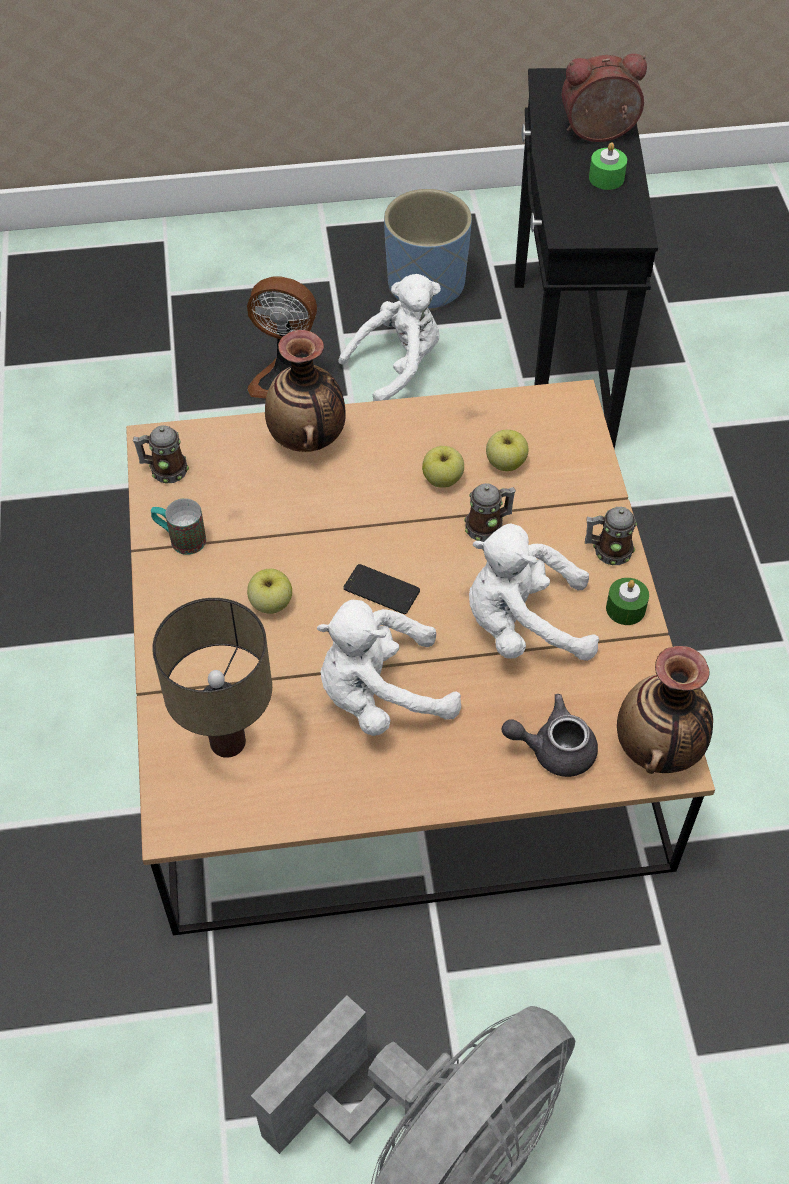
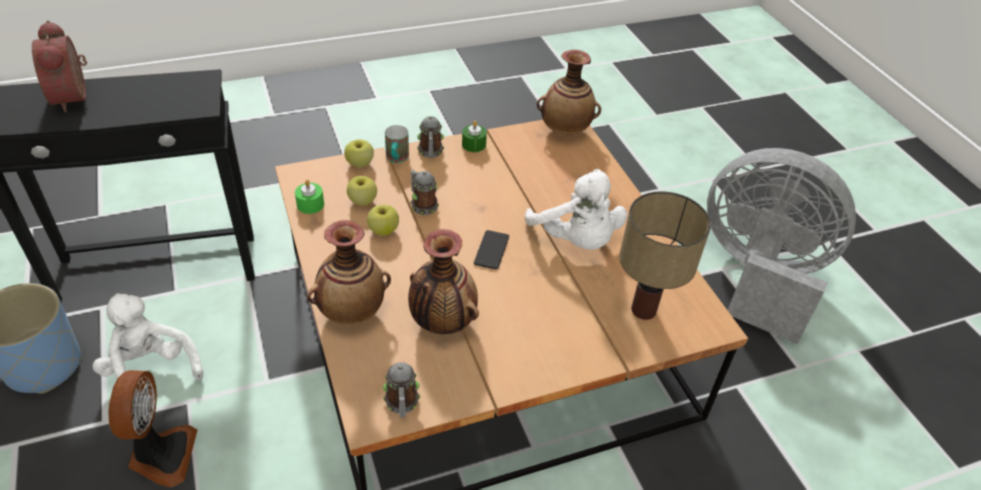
camera: 105 degrees left, 10 degrees down
mug [151,498,206,555] -> mug moved to [385,125,409,163]
apple [247,569,292,614] -> apple moved to [344,139,374,167]
white plush toy [469,523,599,661] -> none
grey teapot [502,694,598,777] -> none
green candle [589,142,627,190] -> green candle moved to [295,180,324,214]
none -> vase [408,229,479,334]

